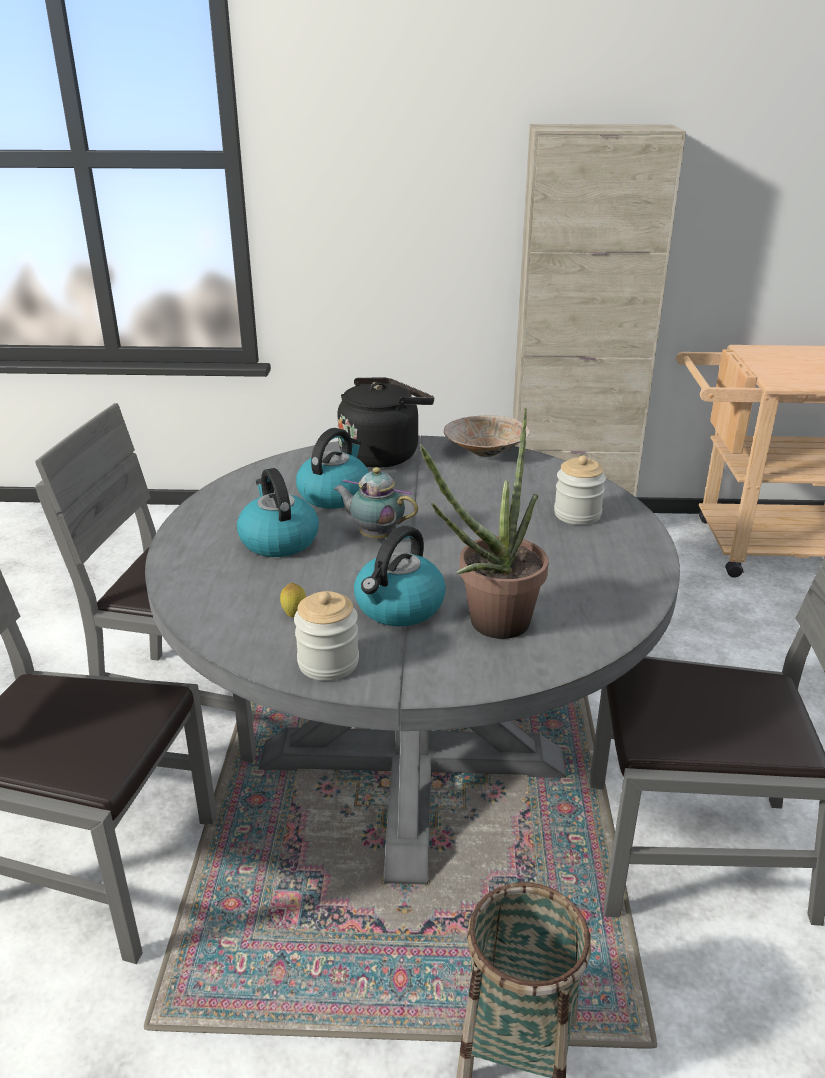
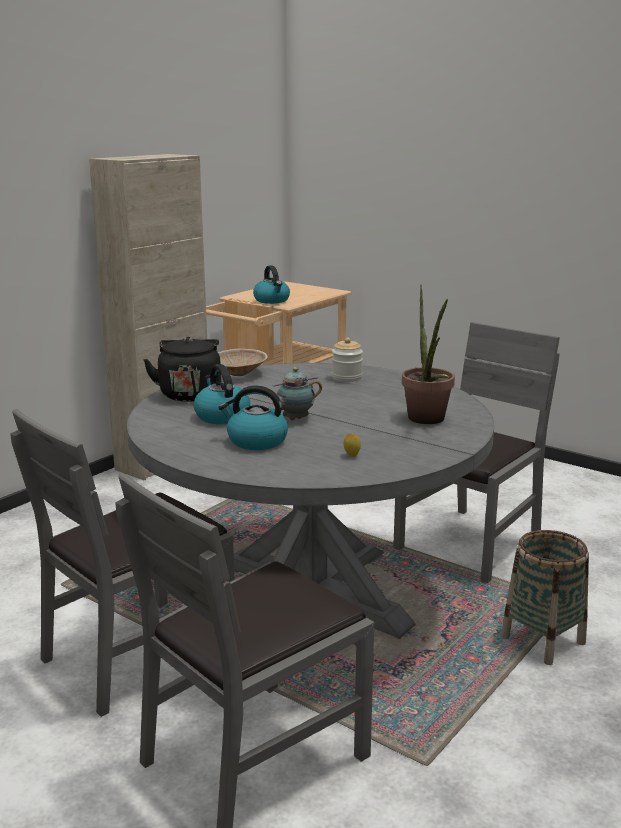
camera: 55 degrees left, 10 degrees down
jar [294,591,359,681] -> none
kettle [354,526,446,626] -> kettle moved to [253,265,290,304]

